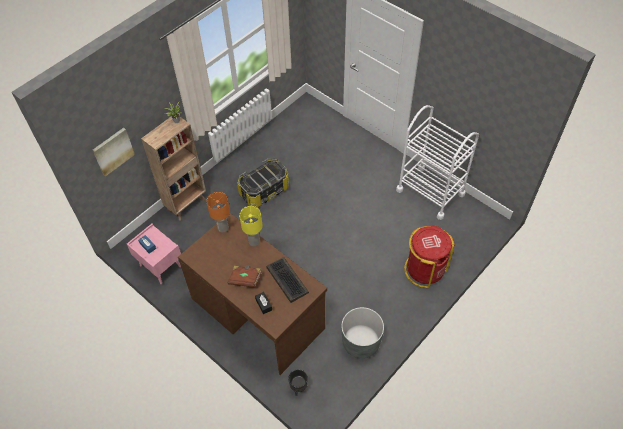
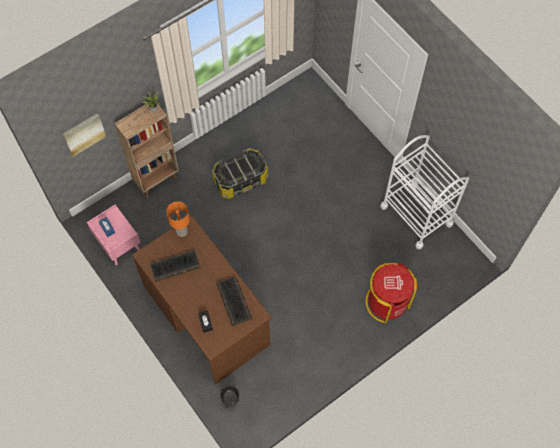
camera: 10 degrees right, 10 degrees up
brown book [227,266,262,287] -> none
yellow table lamp [239,206,263,246] -> none
grey planter [341,307,384,358] -> none
none -> keyboard [150,249,200,282]

